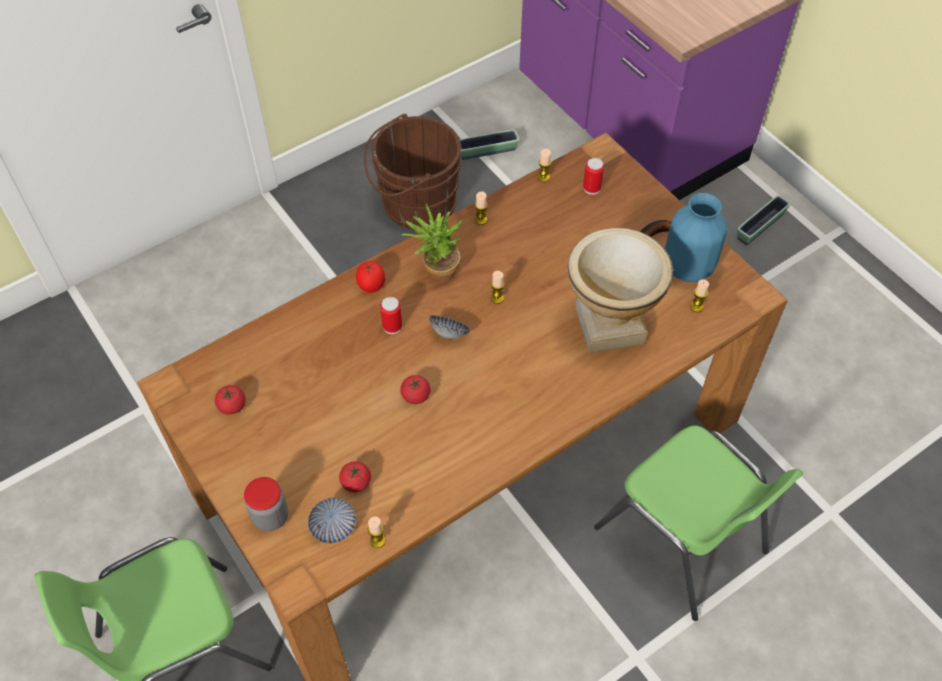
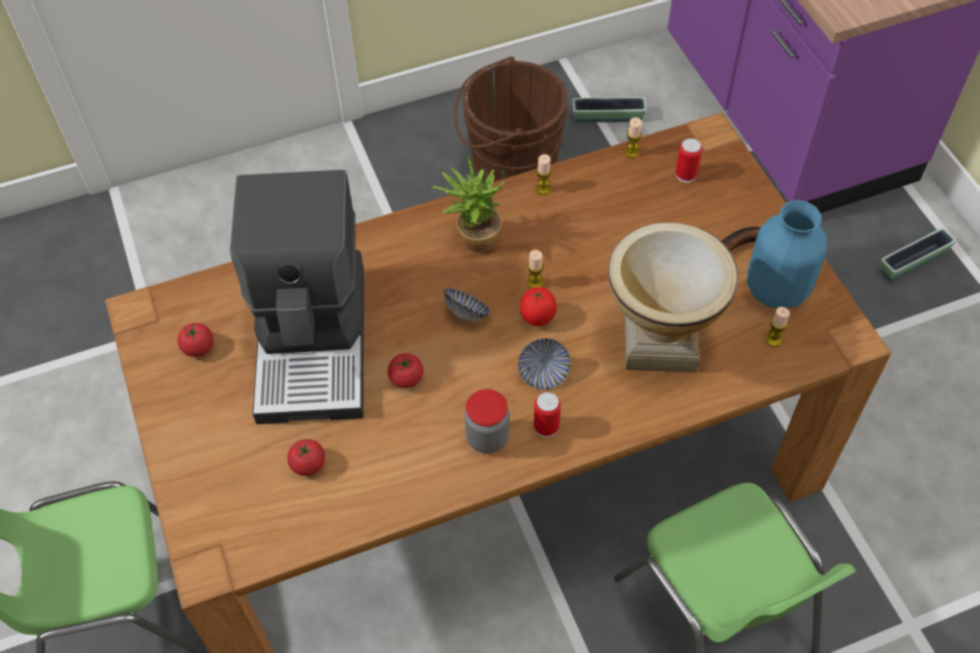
camera: 15 degrees right, 0 degrees up
jar [244,477,288,531] -> jar moved to [465,389,509,453]
bowl [308,498,356,544] -> bowl moved to [518,338,571,390]
tomato [356,261,386,293] -> tomato moved to [520,287,557,326]
candle [368,516,385,548] -> none
can [380,297,402,334] -> can moved to [534,392,561,437]
none -> coffee machine [230,170,364,424]

